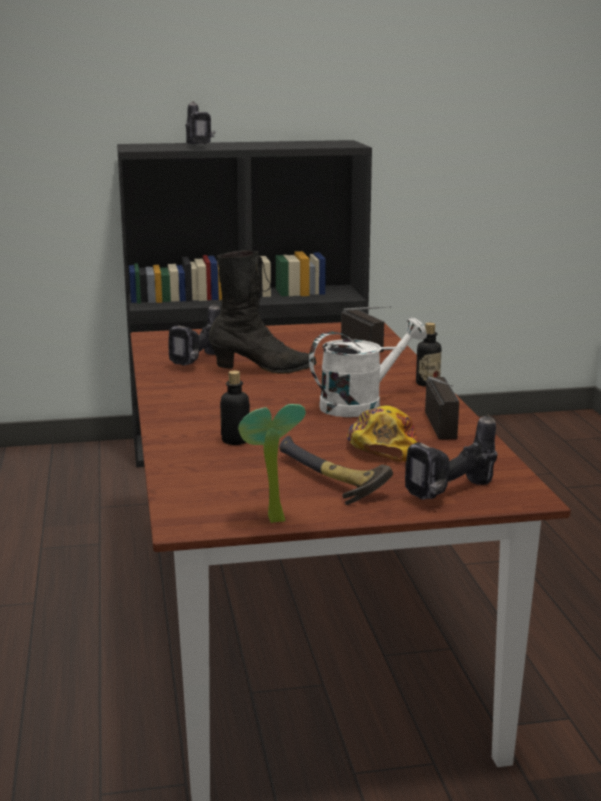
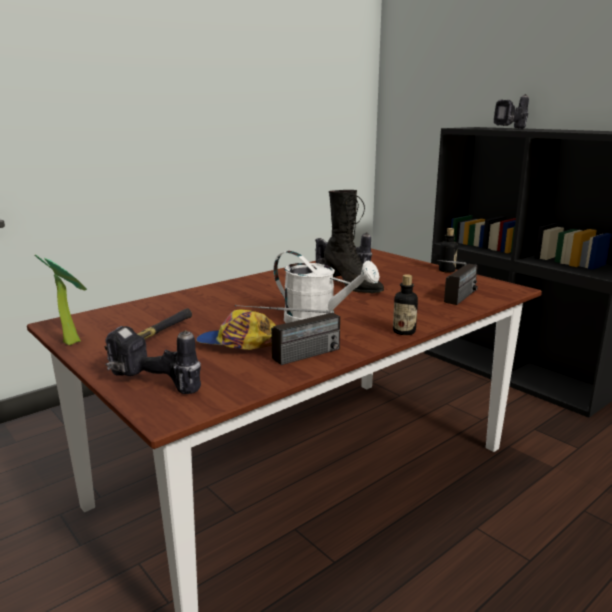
camera: 60 degrees right, 0 degrees up
bottle [220,371,250,445] -> bottle moved to [439,228,458,273]
cap [347,406,418,462] -> cap turned 135 degrees counterclockwise [196,310,277,350]

